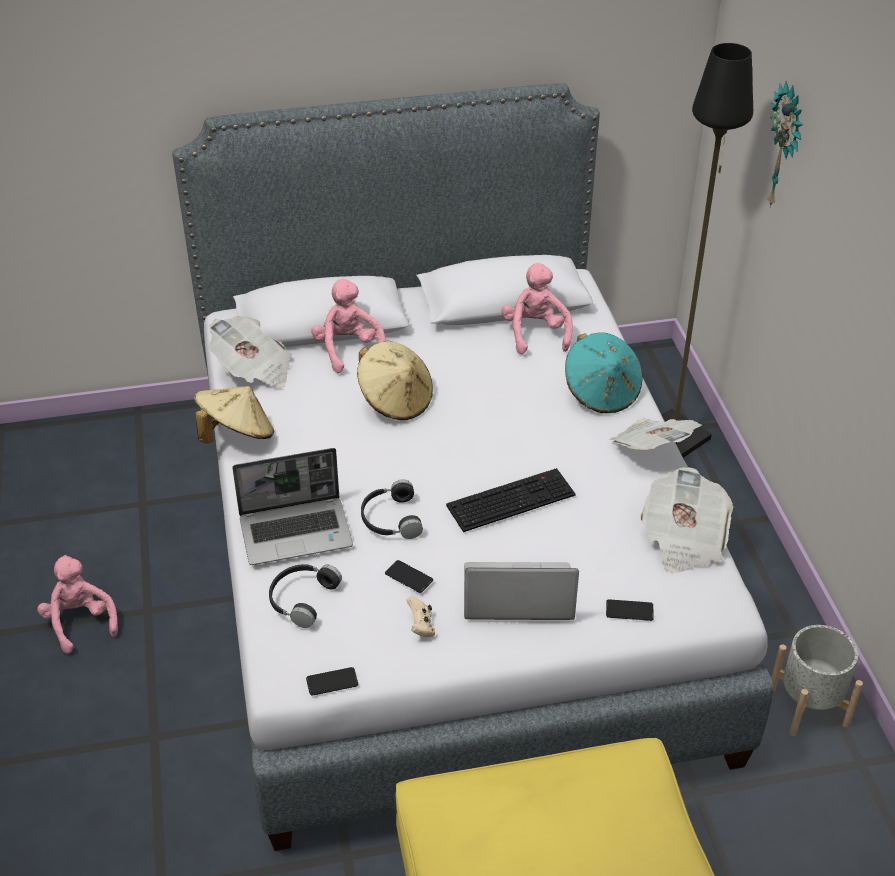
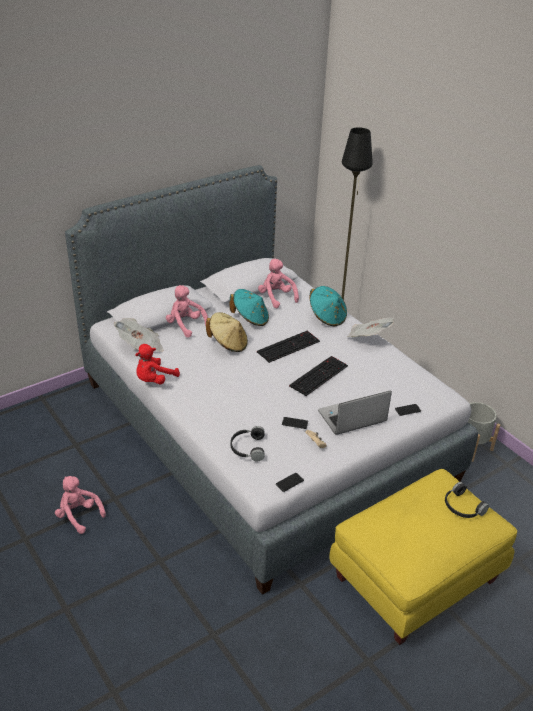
camera: 25 degrees left, 5 degrees down
beige hat [194,386,274,444] -> red plush toy [135,344,180,384]
laptop [232,448,353,565] -> none
black headphones [361,480,423,539] -> black headphones moved to [445,482,489,518]
newspaper [641,467,733,573] -> none
wall clock [768,81,803,208] -> none
none -> turquoise hat [230,289,269,326]
none -> keyboard [257,331,320,363]

